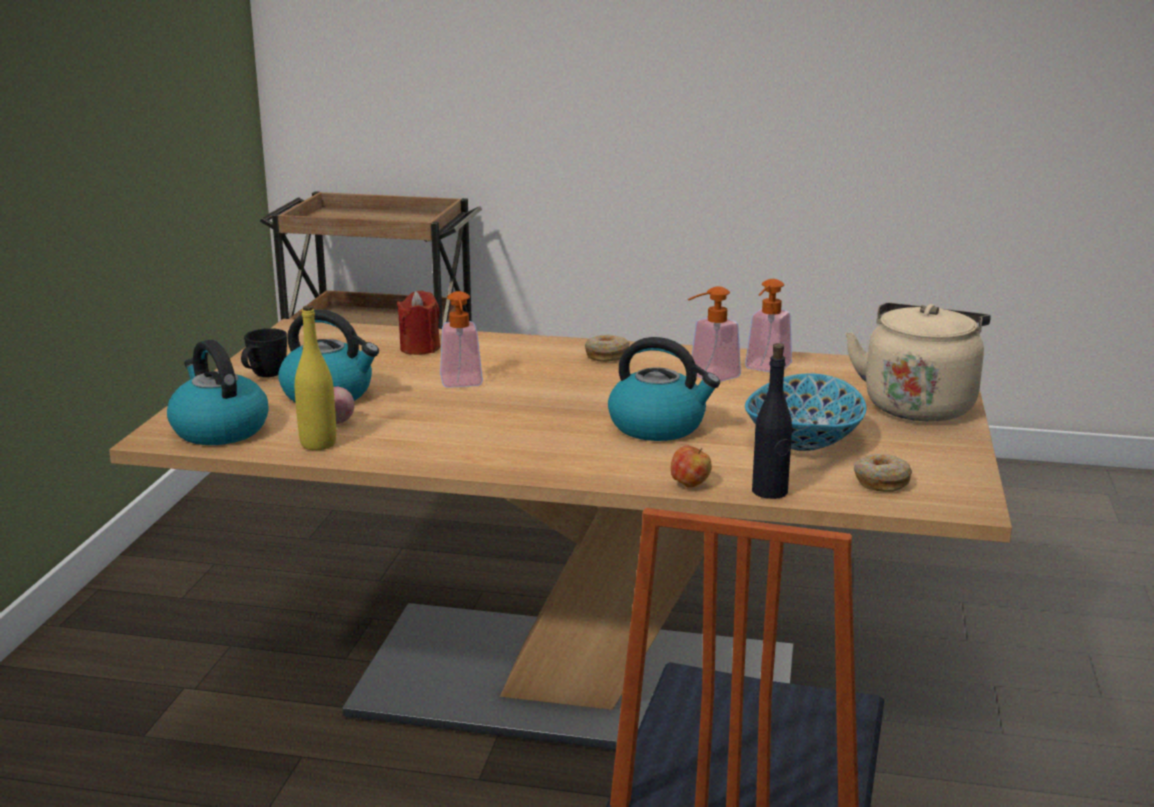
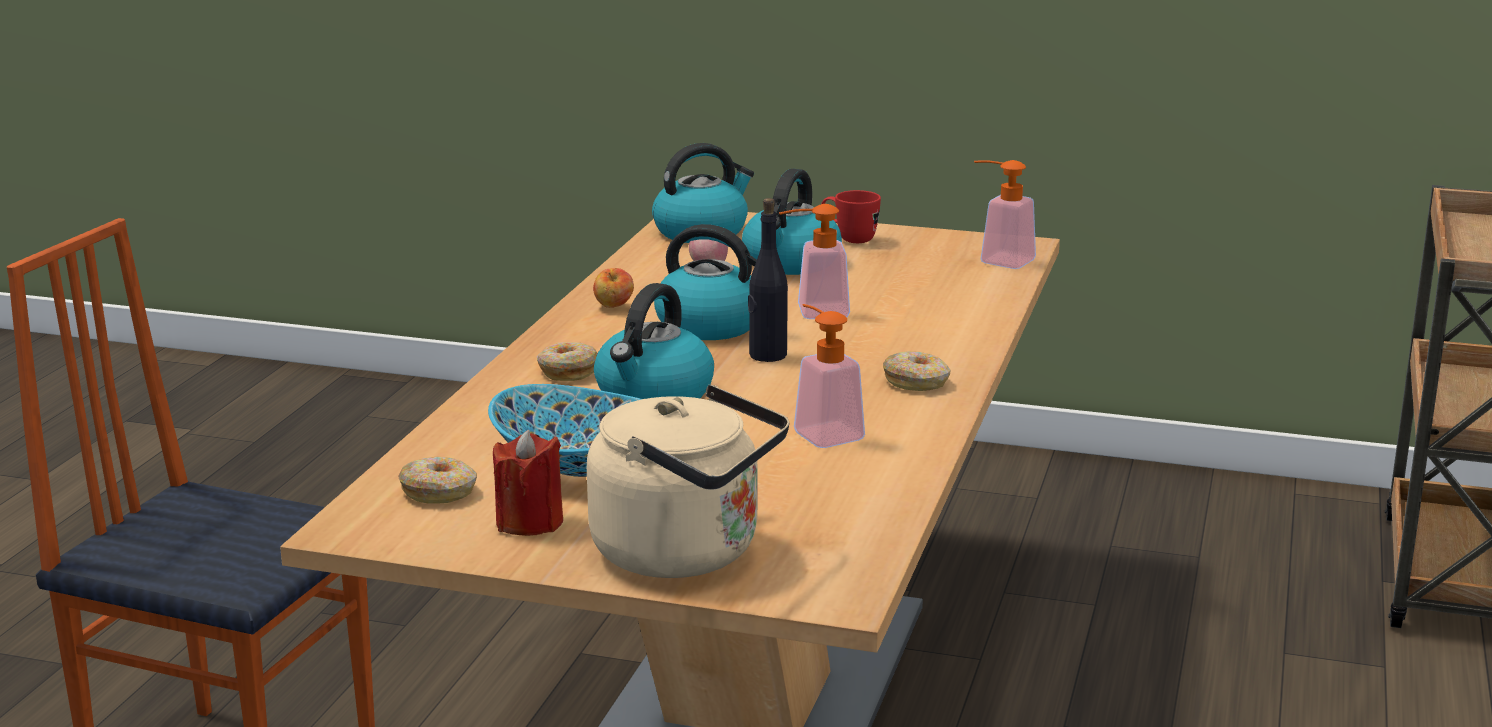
camera: 95 degrees right, 0 degrees up
black mug [241,328,287,377] -> red mug [821,190,881,243]
yellow bottle [295,305,336,450] -> none
red candle [397,291,440,355] -> red candle moved to [493,430,563,536]
apple [671,446,712,488] -> apple moved to [593,268,634,308]
soap dispenser [745,279,792,372] -> soap dispenser moved to [974,160,1036,269]
black bottle [752,343,792,499] -> black bottle moved to [748,198,788,362]
none -> donut [537,342,598,381]
none -> kettle [654,224,757,340]

